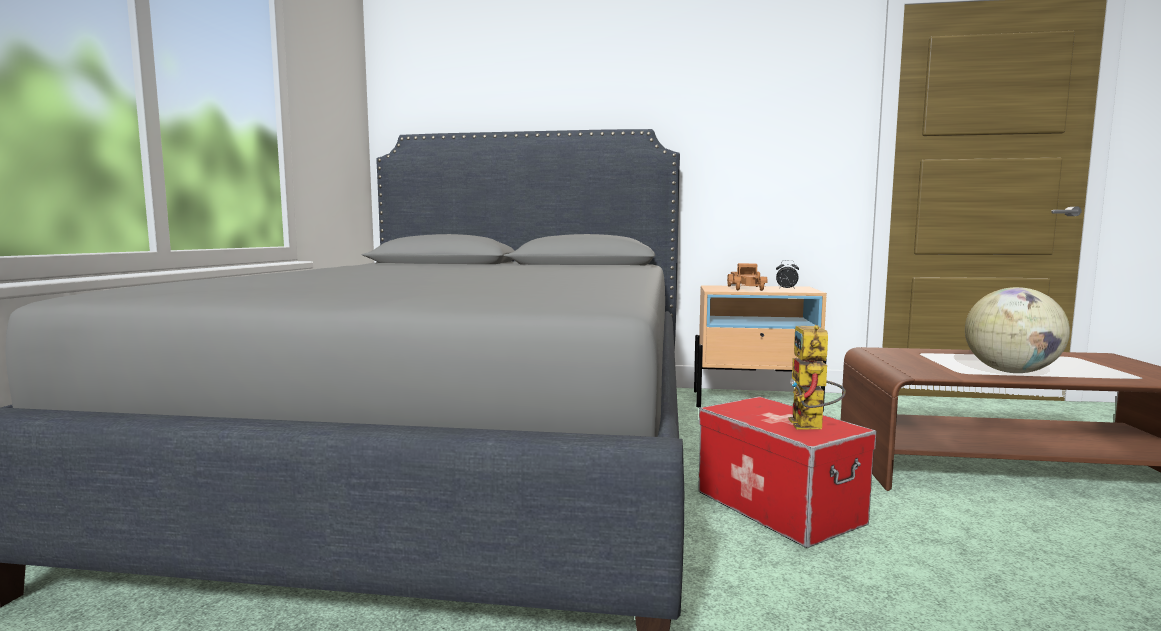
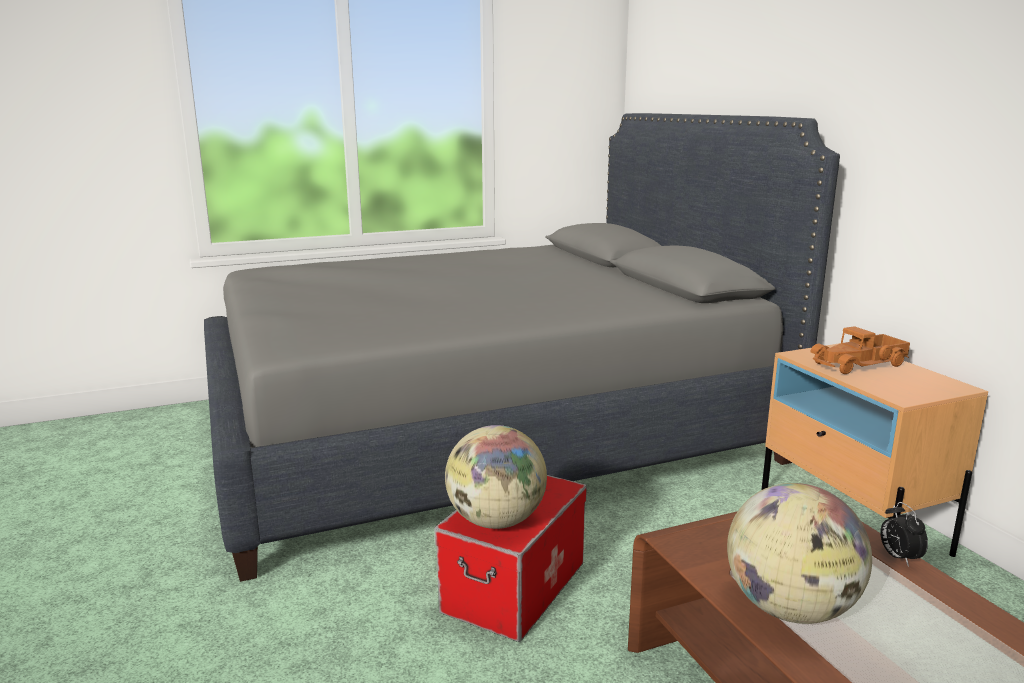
camera: 60 degrees right, 10 degrees up
alarm clock [776,260,799,289] -> alarm clock moved to [880,502,928,567]
toy robot [789,325,846,429] -> globe [445,425,547,529]

